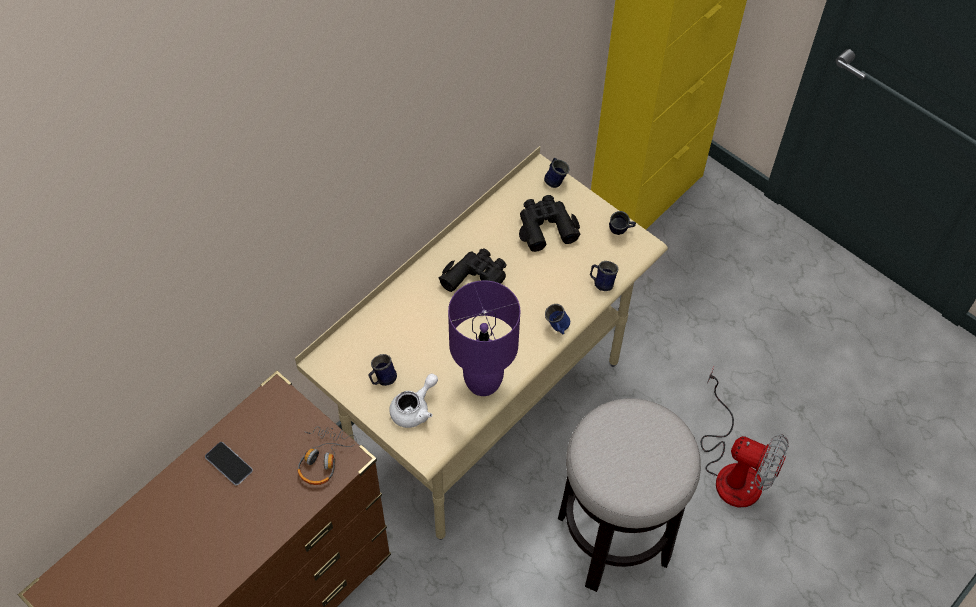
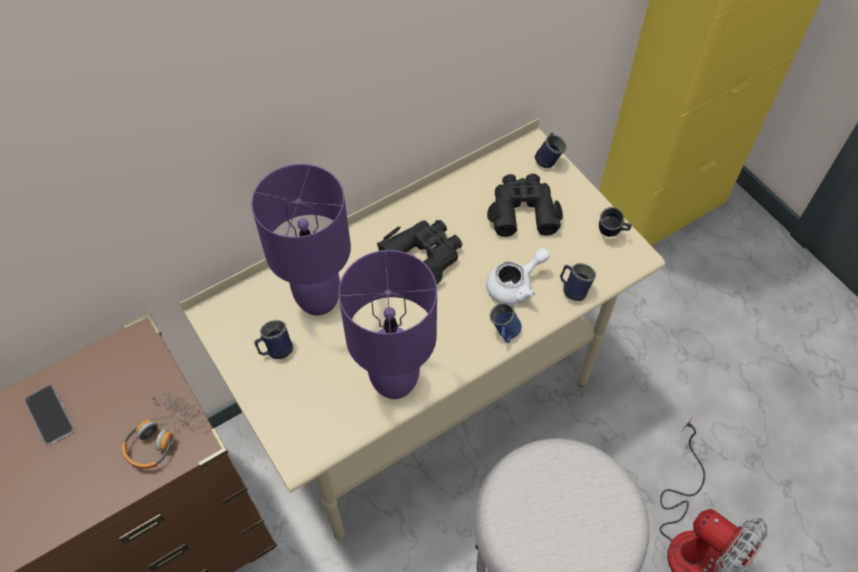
camera: 15 degrees right, 0 degrees up
white teapot [389,373,438,428] -> white teapot moved to [486,248,550,305]
none -> purple table lamp [251,164,351,315]

